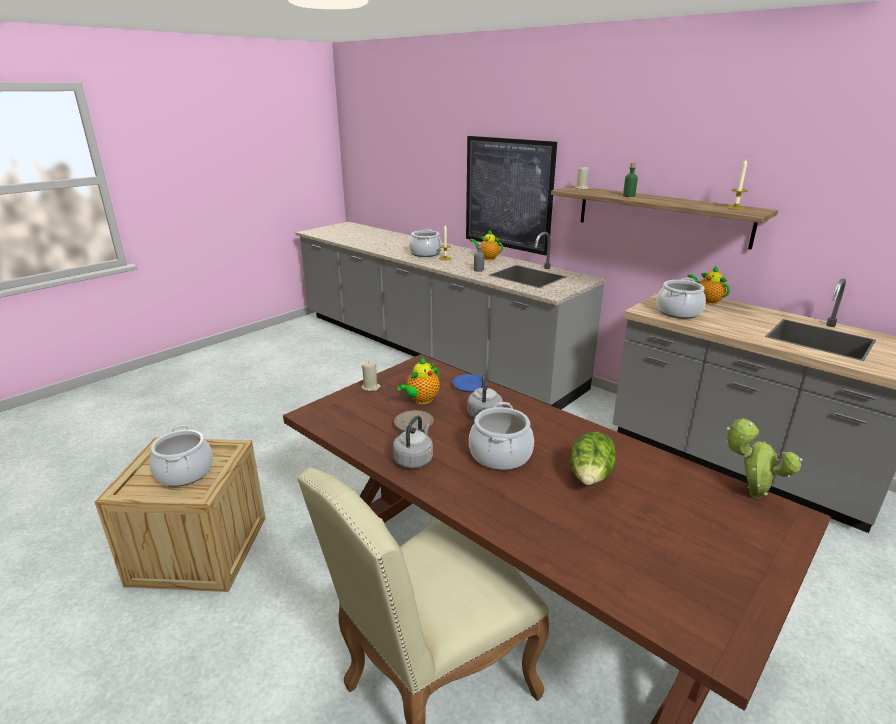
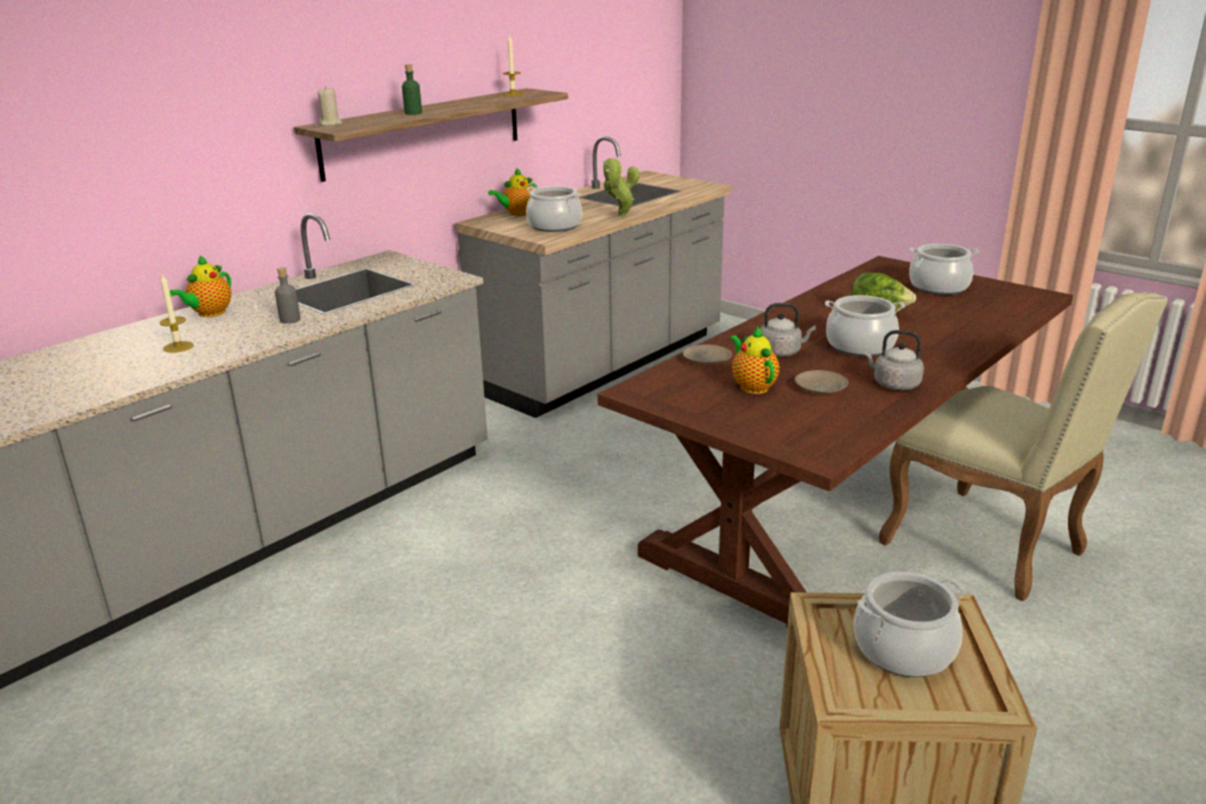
camera: 90 degrees left, 0 degrees up
beige candle [361,361,381,391] -> none
teapot [397,357,440,404] -> teapot turned 150 degrees counterclockwise [730,326,780,394]
cooking pot [409,229,442,257] -> cooking pot moved to [909,244,979,295]
blue plate [452,374,487,392] -> beige plate [683,344,732,365]
picture [466,136,557,256] -> none
potted plant [726,418,802,499] -> potted plant moved to [603,157,640,217]

